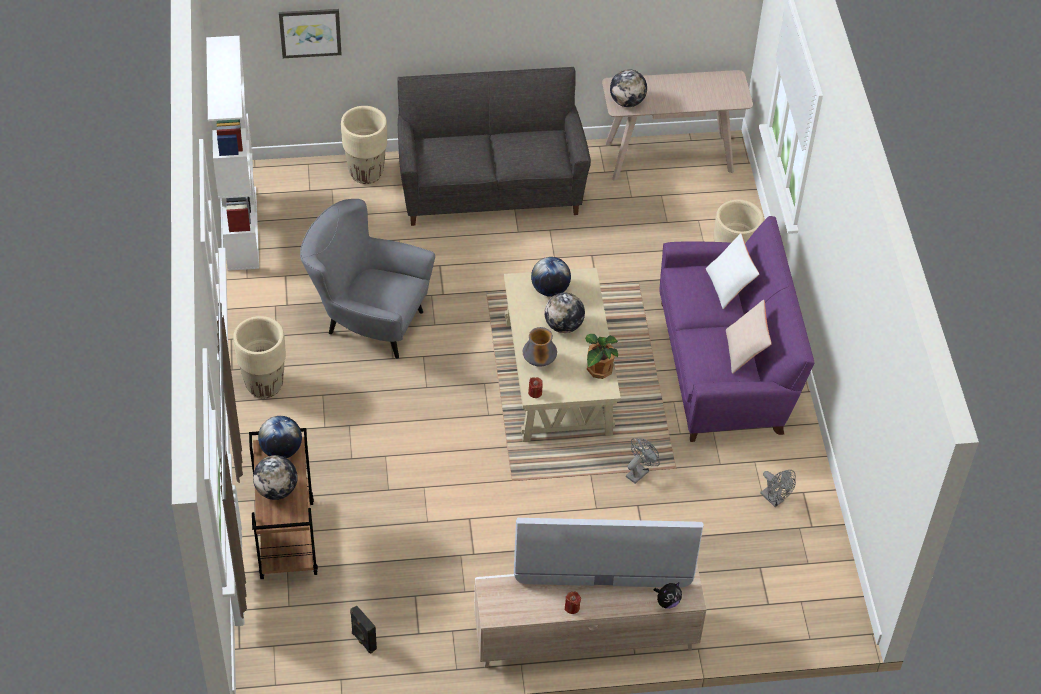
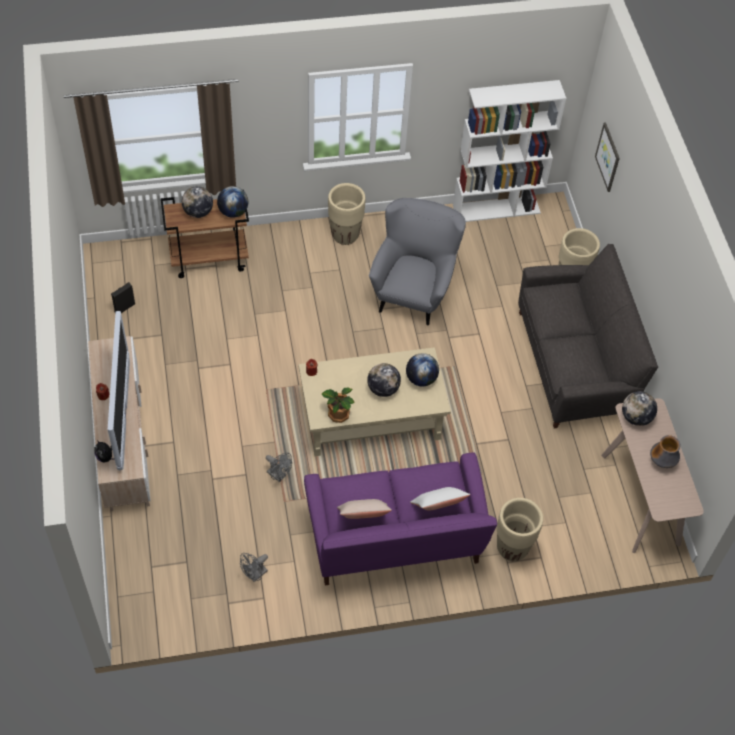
camera: 85 degrees right, 5 degrees up
vase [523,327,557,367] -> vase moved to [650,435,681,468]

